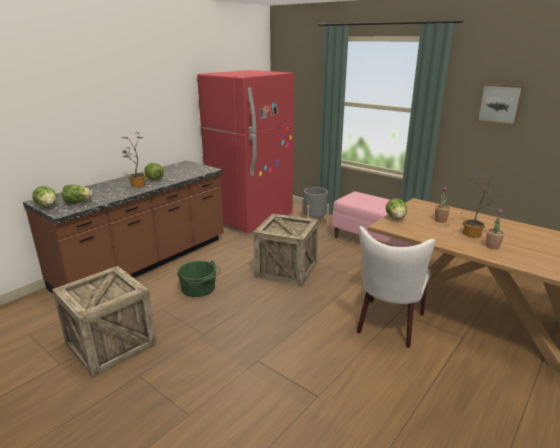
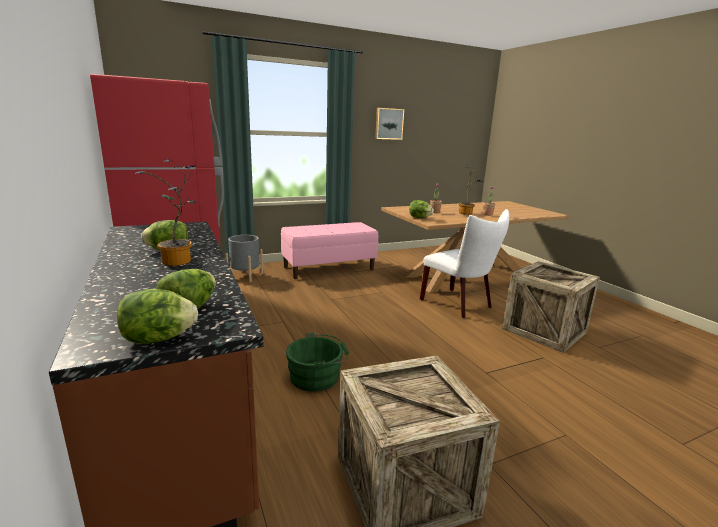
camera: 65 degrees left, 5 degrees down
crate [253,213,318,287] -> crate moved to [502,261,600,353]

